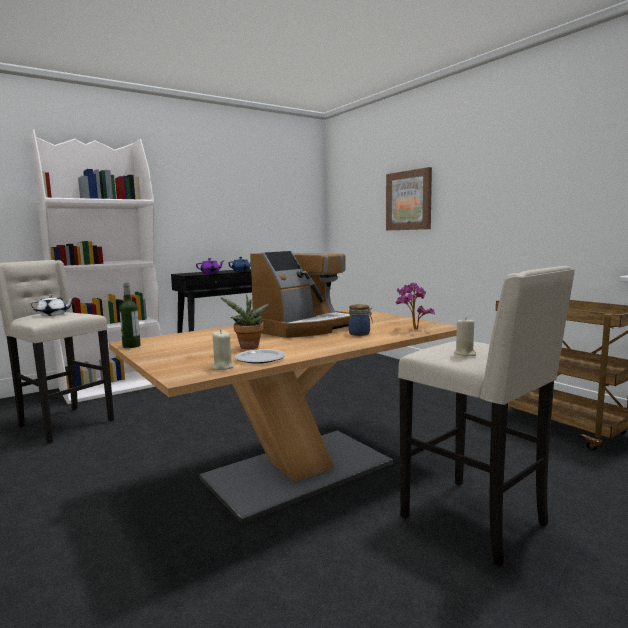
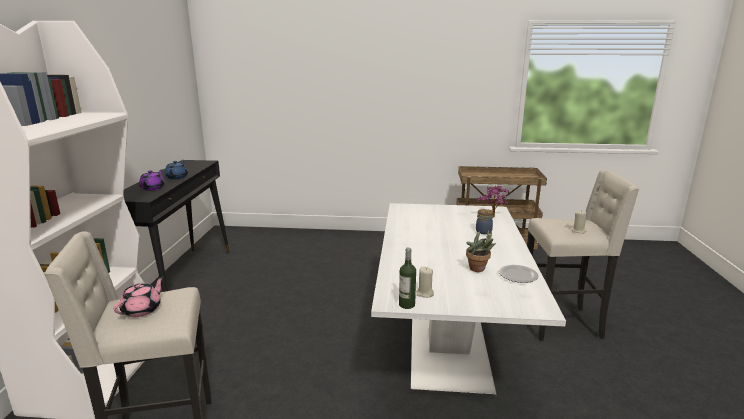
camera: 50 degrees left, 10 degrees up
white teapot [29,294,76,316] -> pink teapot [113,277,164,317]
brown dining table [109,310,457,524] -> white dining table [371,203,566,398]
beige candle [212,330,234,370] -> beige candle moved to [416,267,434,298]
coffee machine [250,251,350,338] -> none
picture [386,167,432,230] -> none

